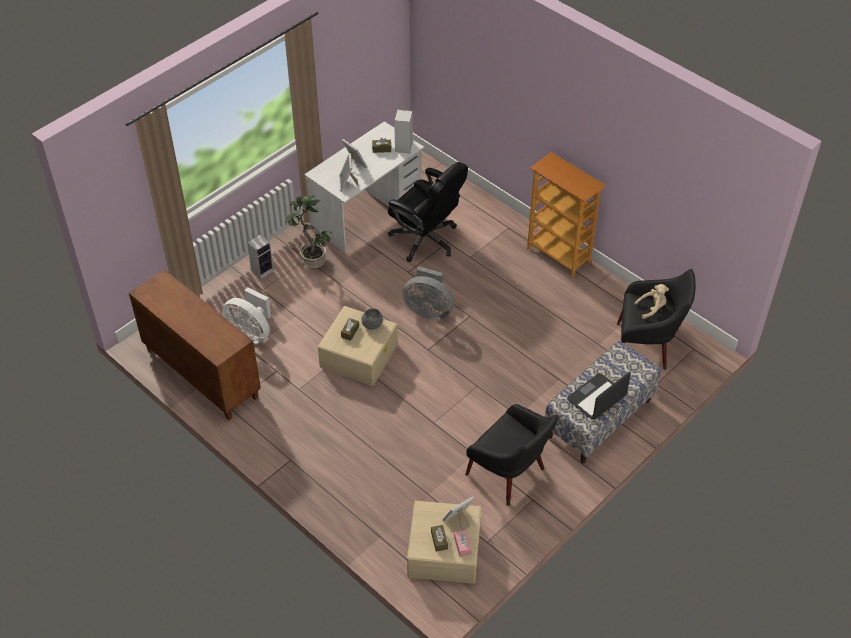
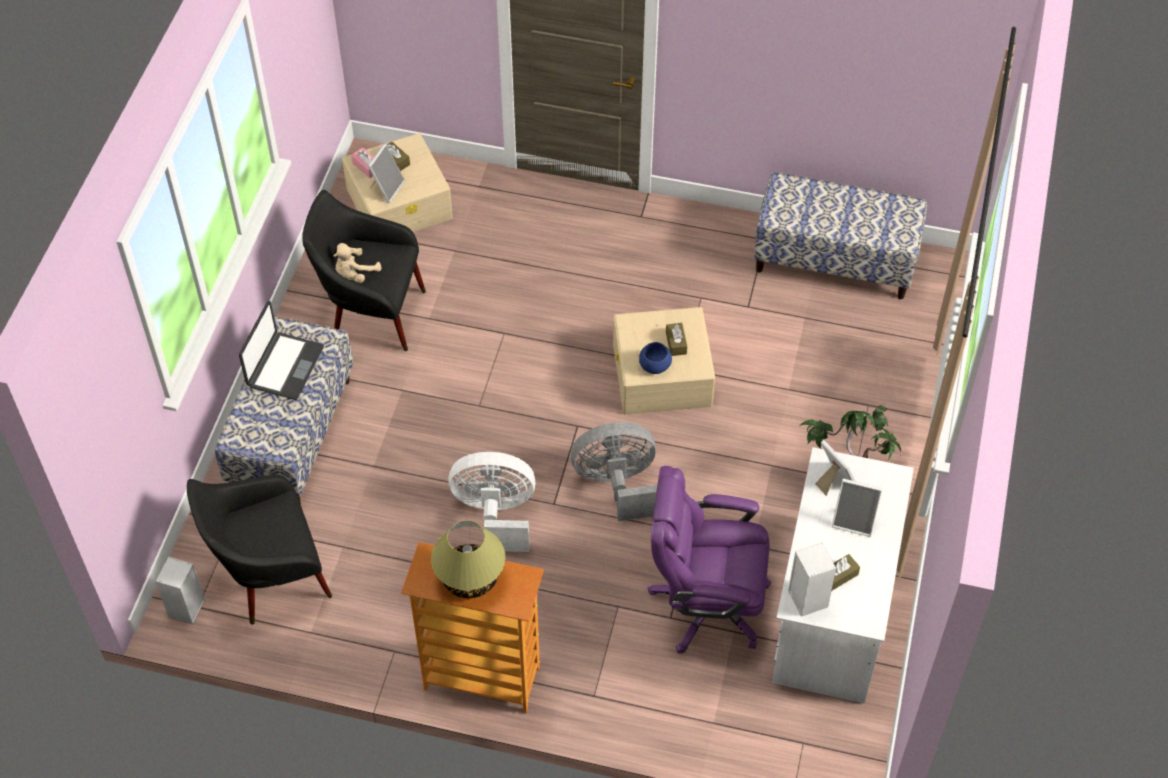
camera: 150 degrees right, 5 degrees up
brown cabinet [129,269,261,421] -> bench [754,172,927,299]
white fan [222,287,271,344] -> white fan moved to [448,452,535,552]
speaker [247,234,274,279] -> speaker moved to [155,557,205,624]
grey bowl [362,308,383,330] -> blue bowl [639,342,672,374]
black office chair [388,162,468,262] -> purple office chair [648,466,771,654]
beige plush toy [634,284,669,319] -> beige plush toy moved to [333,243,381,283]
none -> table lamp [431,521,505,598]

